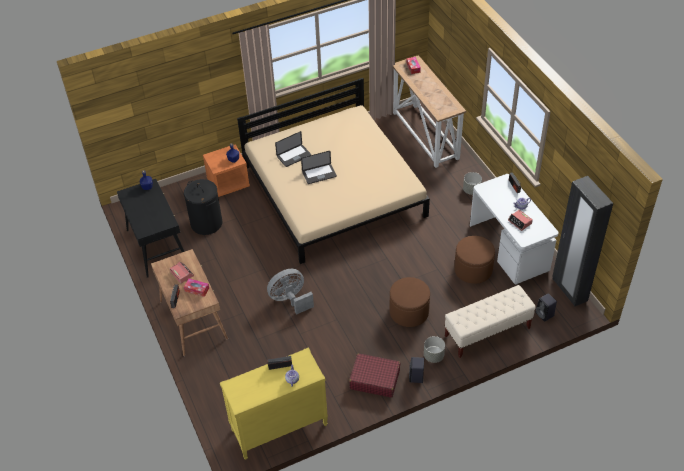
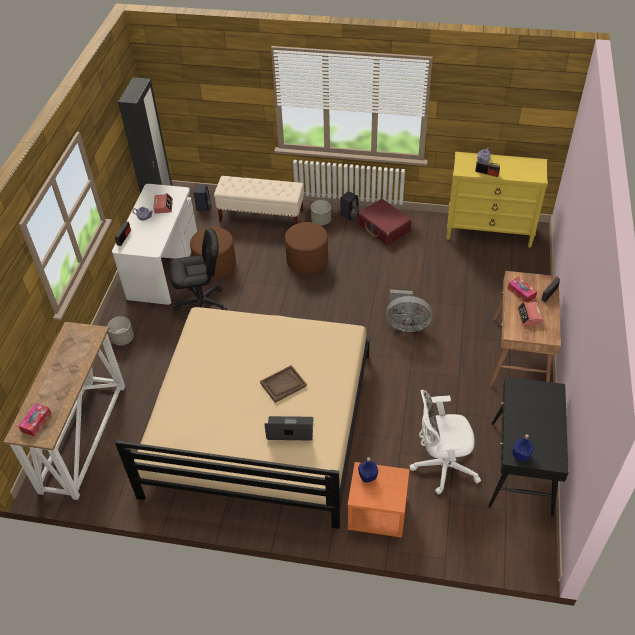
camera: 145 degrees left, 0 degrees up
black laundry basket [184,179,222,235] -> white office chair [410,390,481,495]
laptop [301,151,337,184] -> brown tray [260,365,307,403]
none -> black office chair [169,228,227,311]

